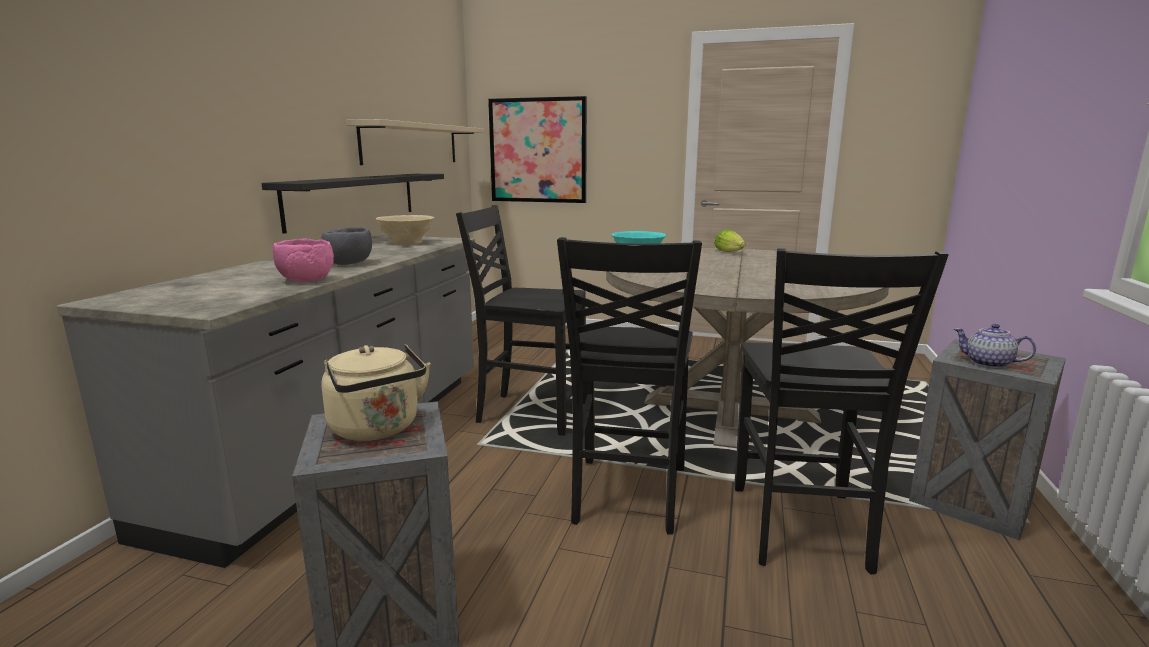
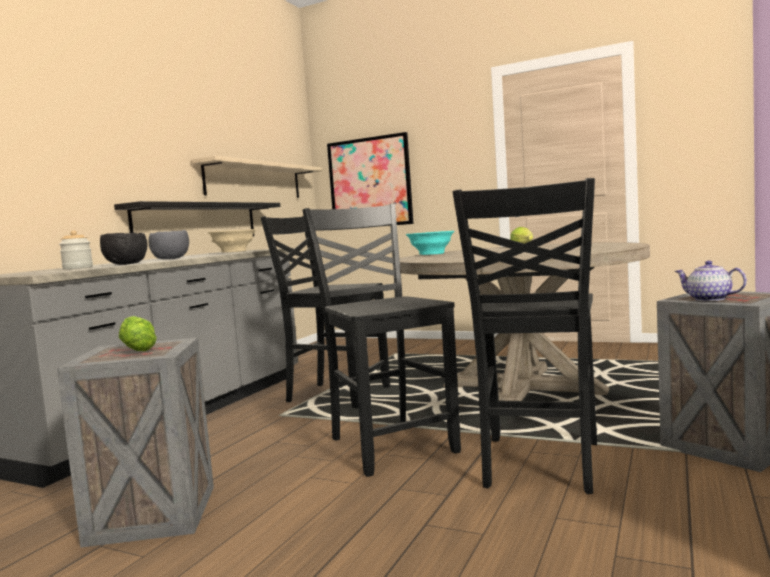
camera: 10 degrees right, 10 degrees down
pink bowl [273,239,334,282] -> black bowl [100,233,148,265]
beige kettle [321,345,431,441] -> lettuce [119,316,157,351]
black chair [557,237,702,534] -> black chair turned 135 degrees clockwise [302,204,461,477]
none -> jar [59,230,93,269]

